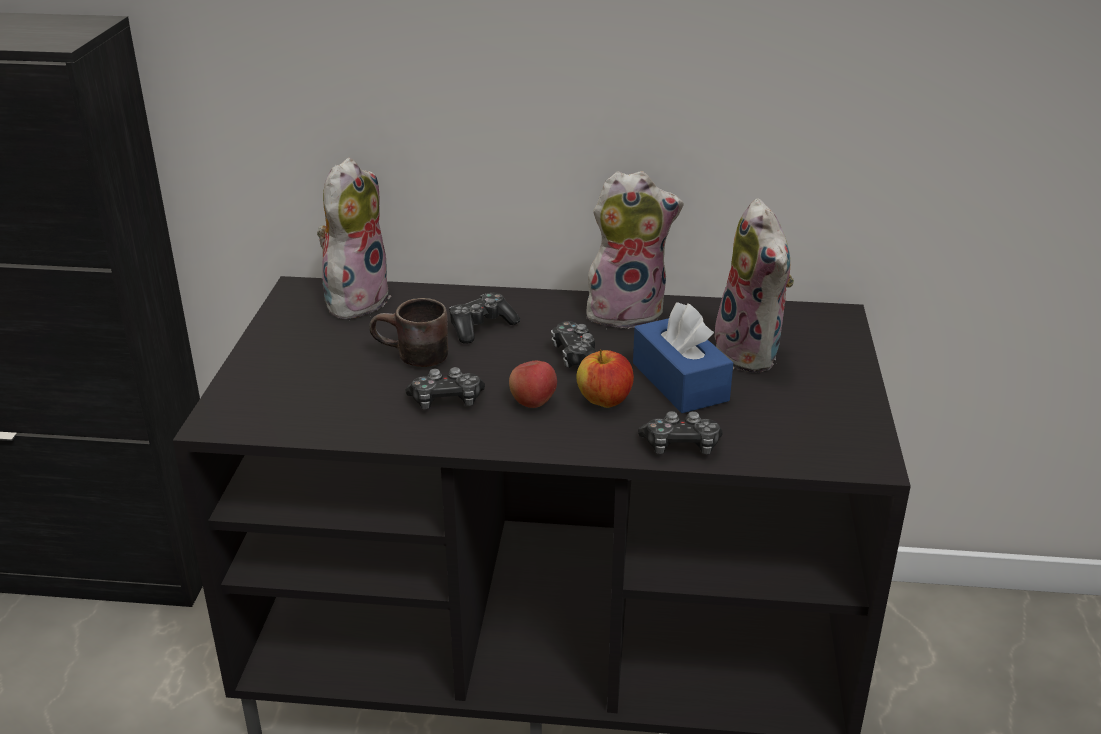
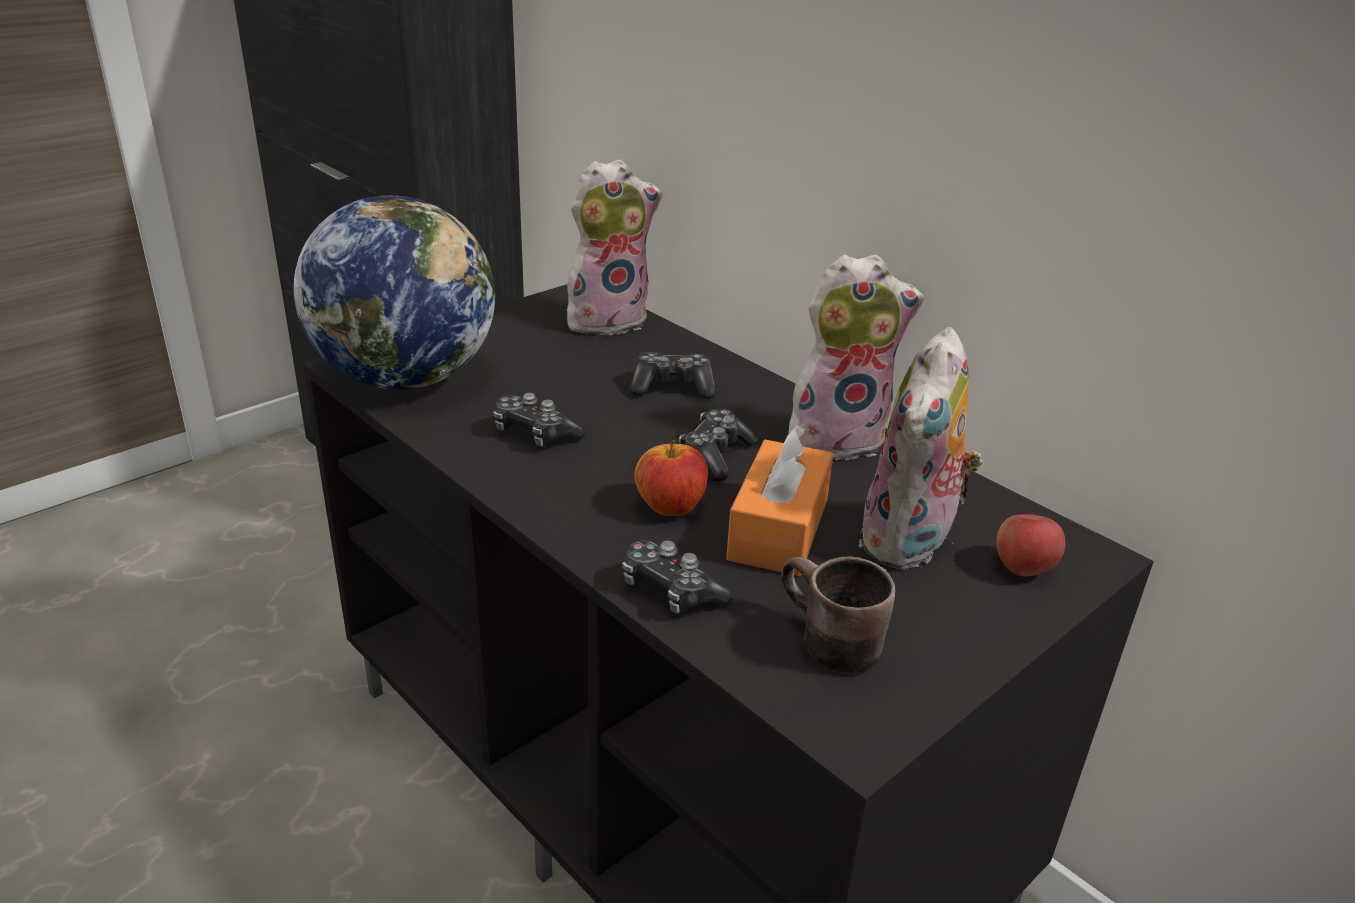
camera: 40 degrees right, 0 degrees up
brown mug [369,298,448,367] -> brown mug moved to [781,556,895,673]
apple [509,361,557,408] -> apple moved to [996,514,1065,576]
plush toy [586,171,683,329] -> plush toy turned 45 degrees counterclockwise [788,254,924,461]
blue tissue box [633,302,733,413] -> orange tissue box [726,425,833,576]
none -> globe [294,195,495,390]

